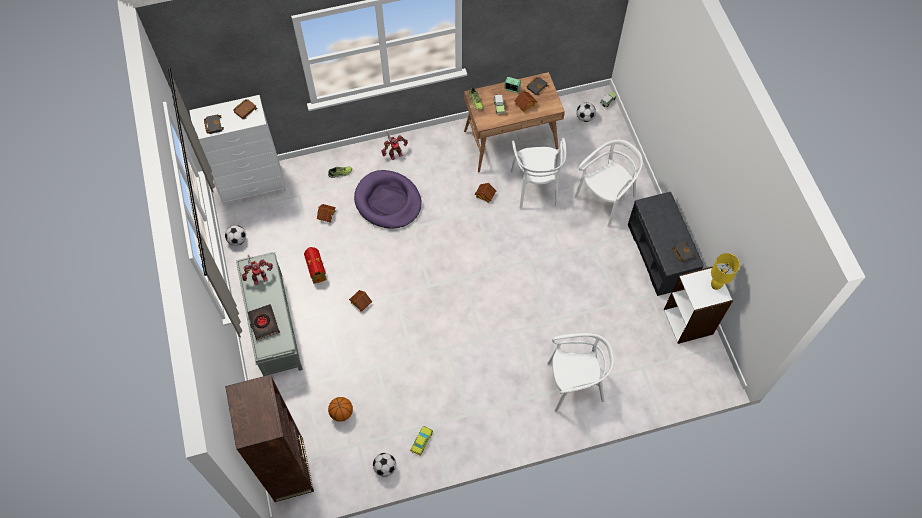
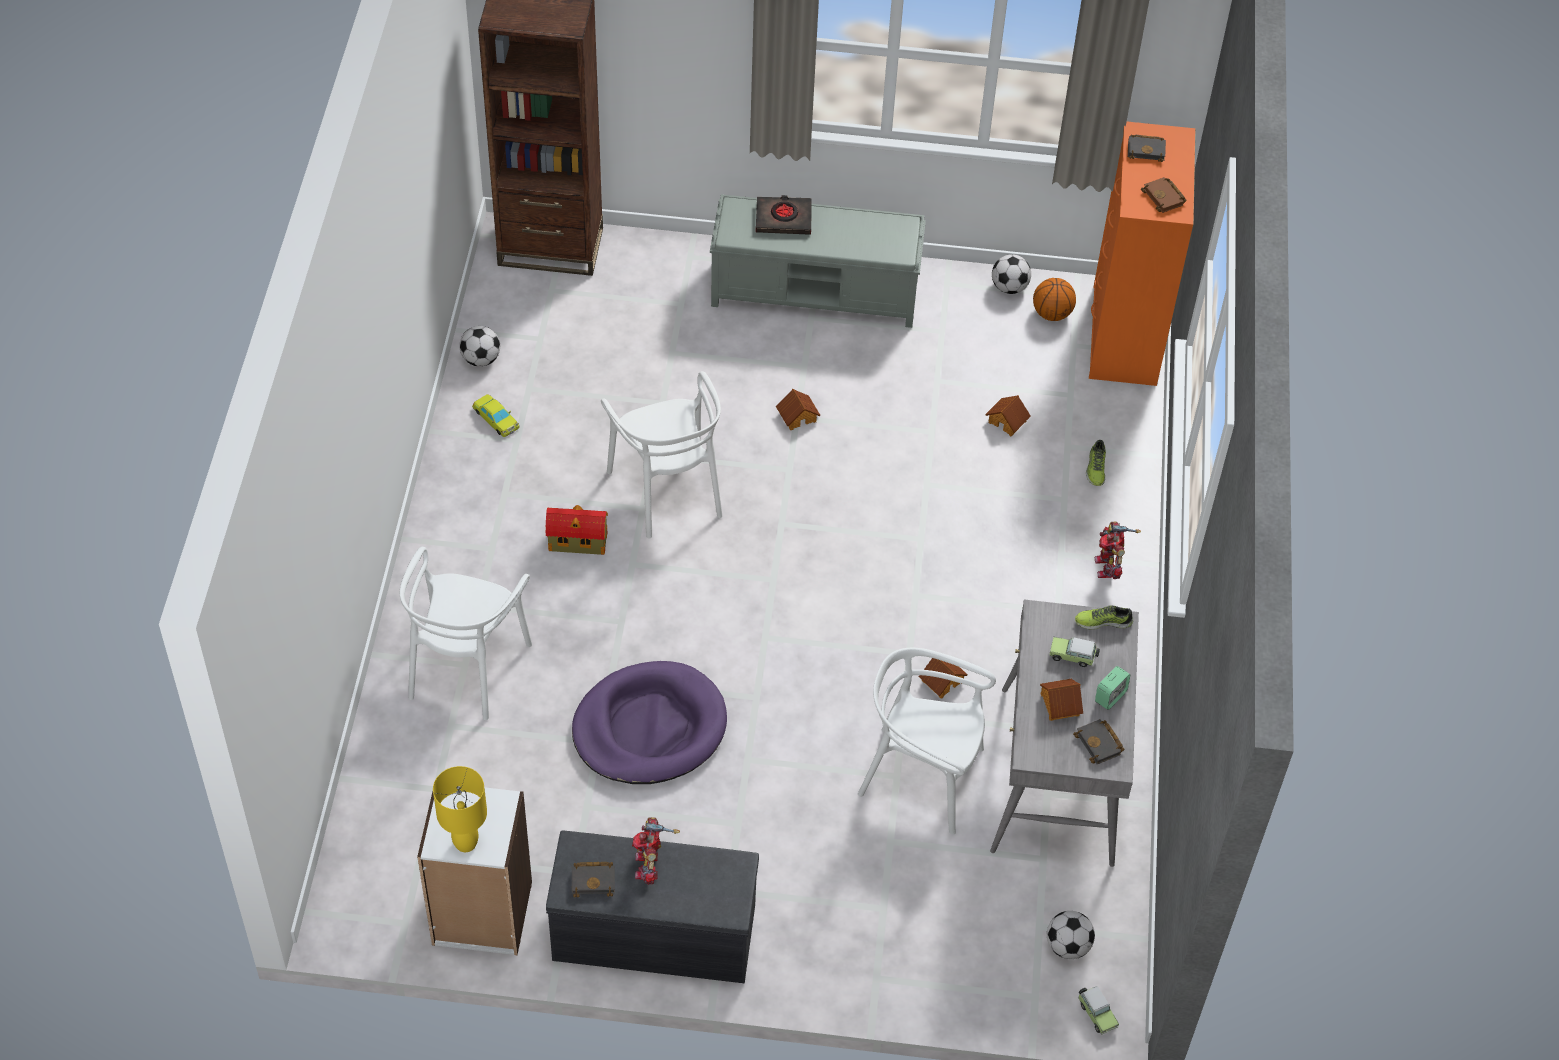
camera: 110 degrees right, 10 degrees down
white dresser [189,95,286,206] -> orange dresser [1089,122,1196,386]
toy robot [242,255,273,285] -> toy robot moved to [632,817,680,885]
toy house [304,247,327,284] -> toy house moved to [545,505,608,555]
basketball [328,397,353,422] -> basketball moved to [1033,278,1076,321]
purple dog bed [354,170,422,228] -> purple dog bed moved to [572,661,727,784]
brown desk [464,72,565,173] -> grey desk [990,600,1139,867]
white chair [574,140,643,227] -> white chair moved to [601,371,722,538]

